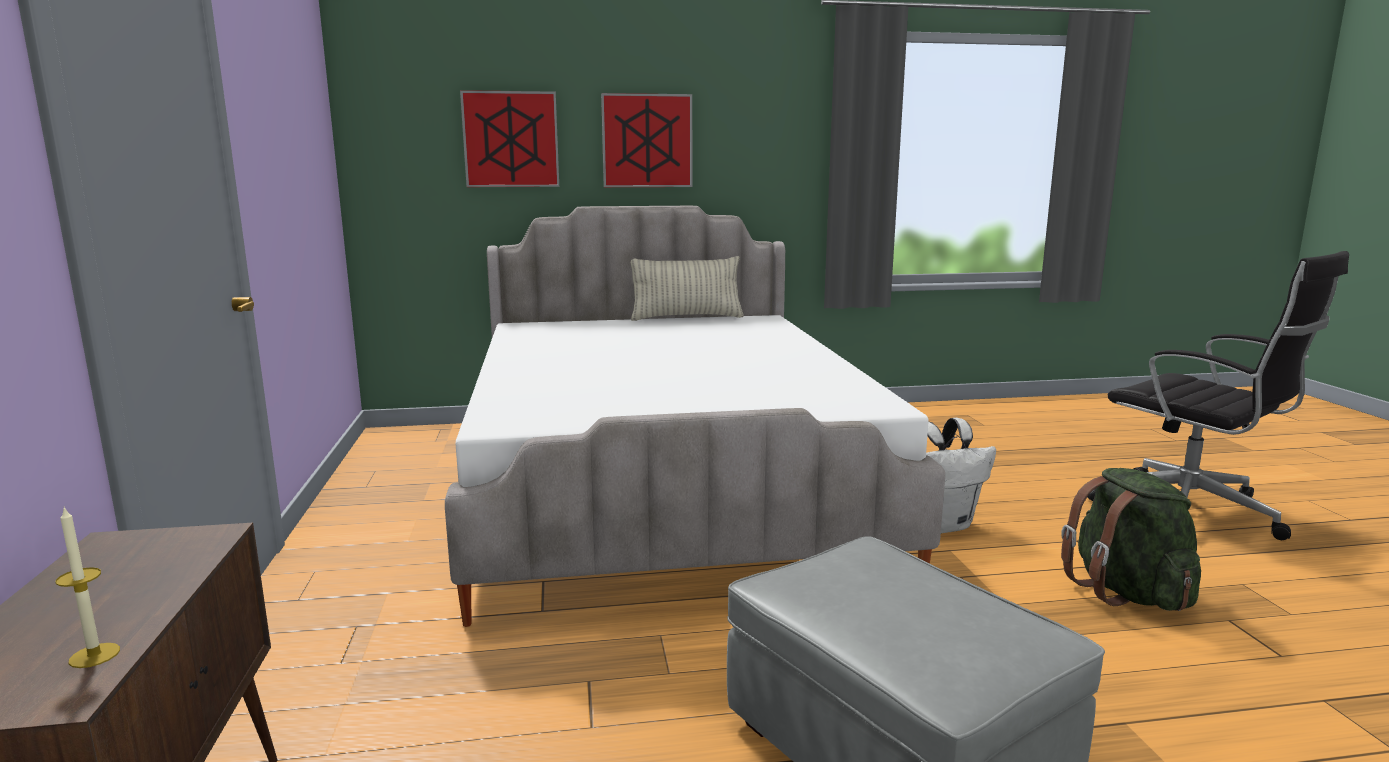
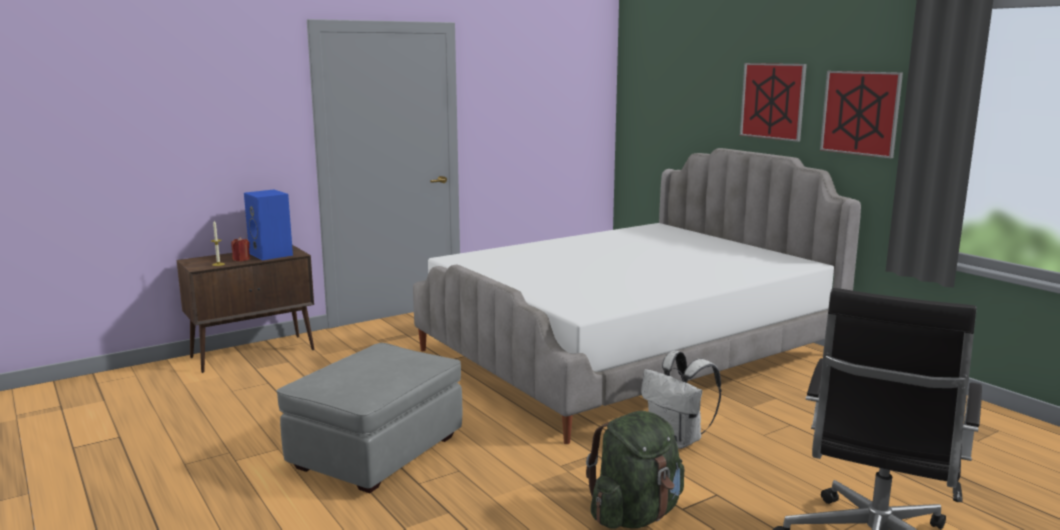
camera: 65 degrees right, 0 degrees up
picture [460,90,559,187] -> picture moved to [820,71,903,158]
pillow [631,256,744,321] -> none
none -> red candle [231,237,250,261]
none -> blue speaker [244,190,293,260]

